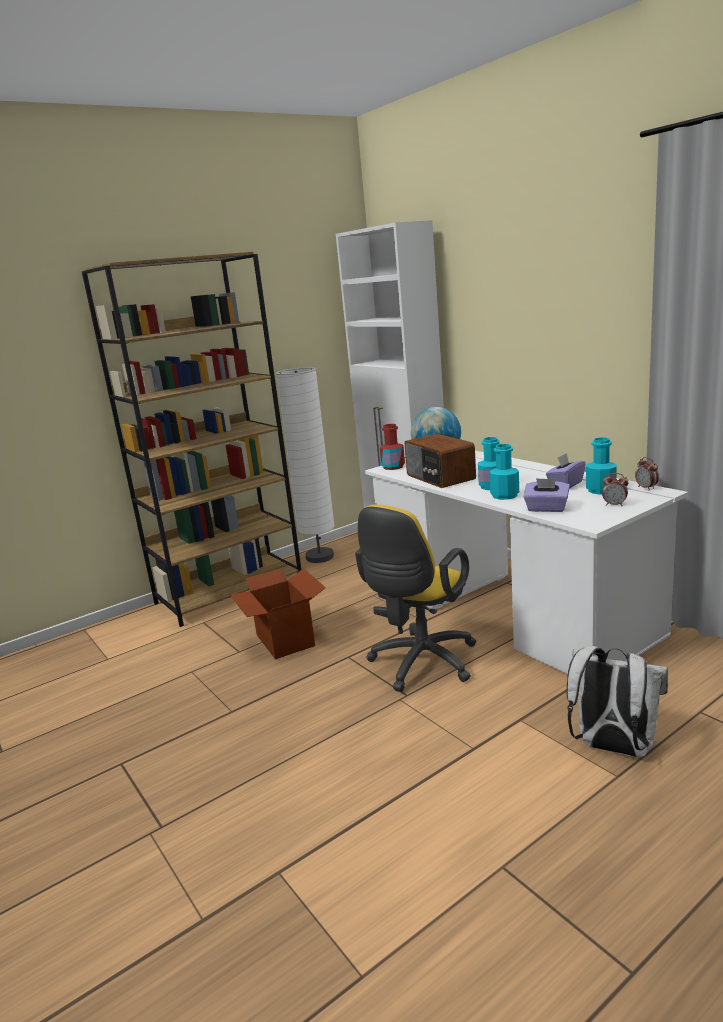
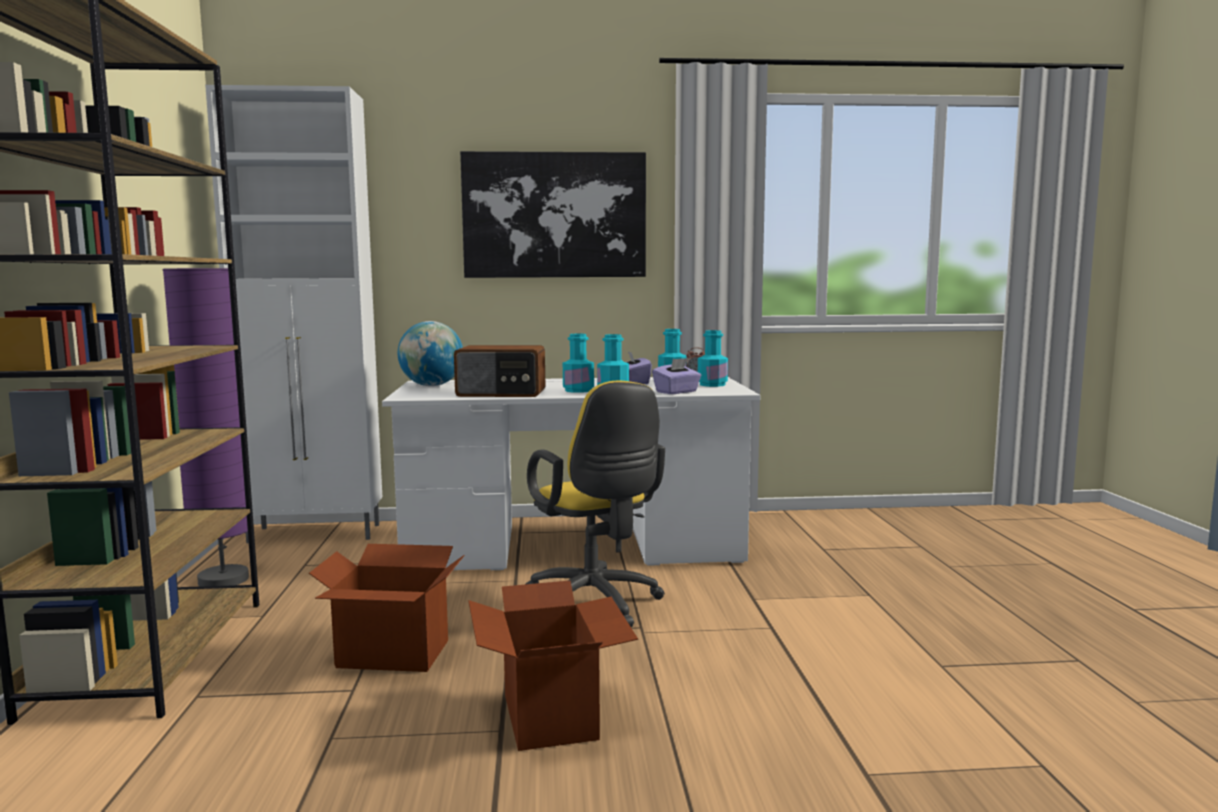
camera: 60 degrees left, 10 degrees down
white floor lamp [276,367,335,563] -> purple floor lamp [163,268,249,587]
red bottle [380,424,405,470] -> none
white backpack [567,646,668,757] -> none
alarm clock [602,473,629,506] -> turquoise bottle [698,330,728,387]
none -> picture [460,151,646,278]
none -> cardboard box [468,581,638,751]

